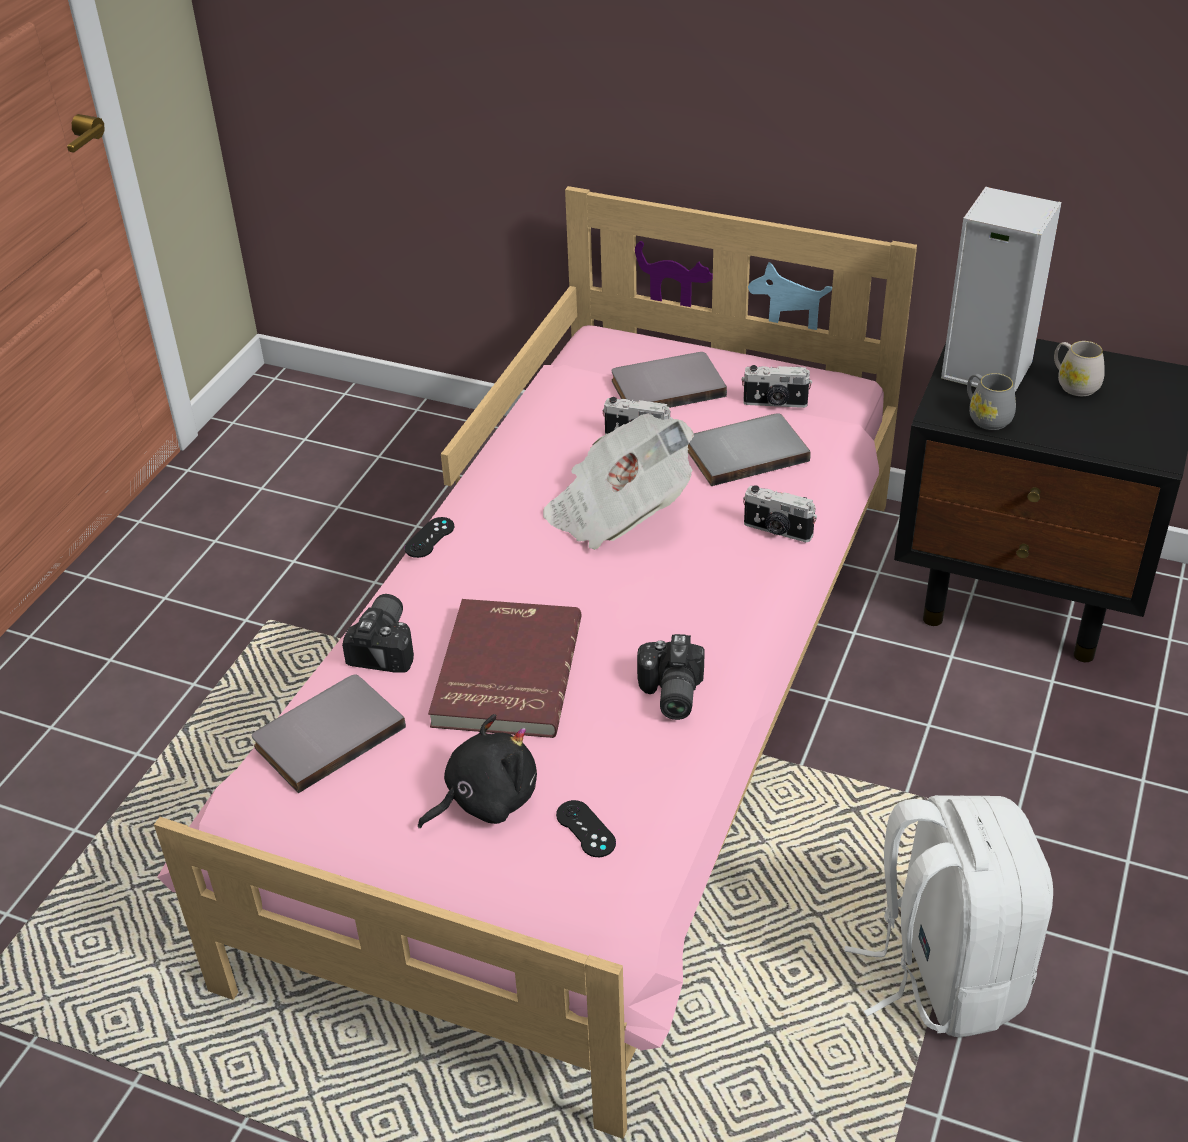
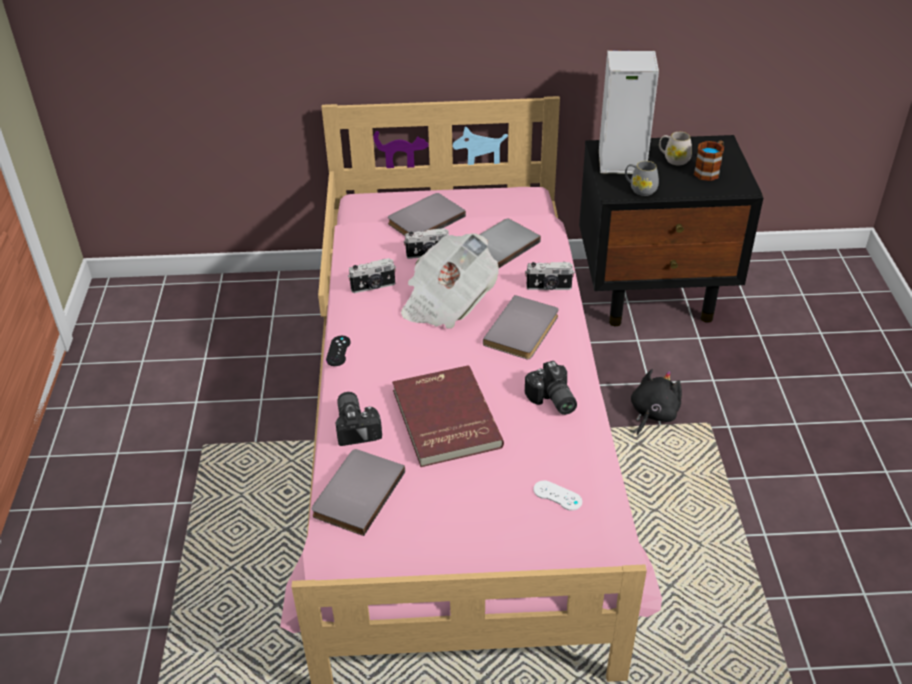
camera: 25 degrees left, 0 degrees up
black plush toy [418,714,537,828] -> black plush toy moved to [631,369,682,435]
black game controller [556,800,616,857] -> white game controller [533,480,582,511]
camera [742,365,812,408] -> camera moved to [348,258,396,293]
white backpack [844,795,1053,1037] -> none
none -> grey book [483,295,558,359]
none -> mug [694,140,724,181]

